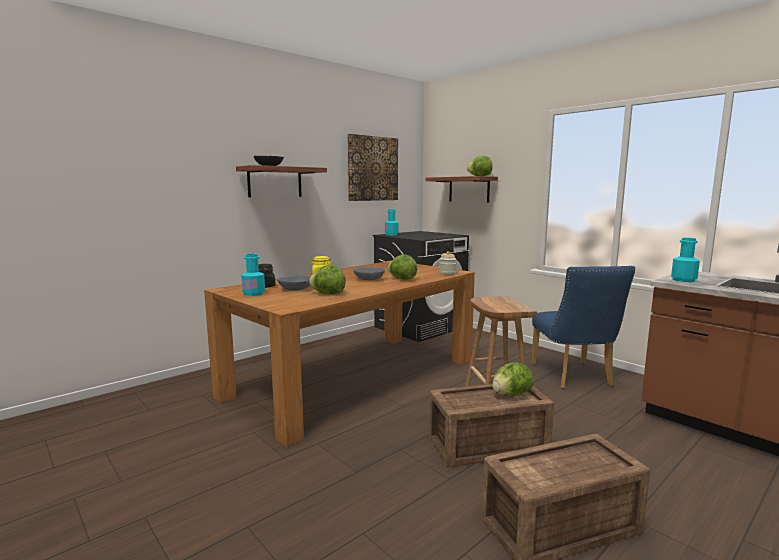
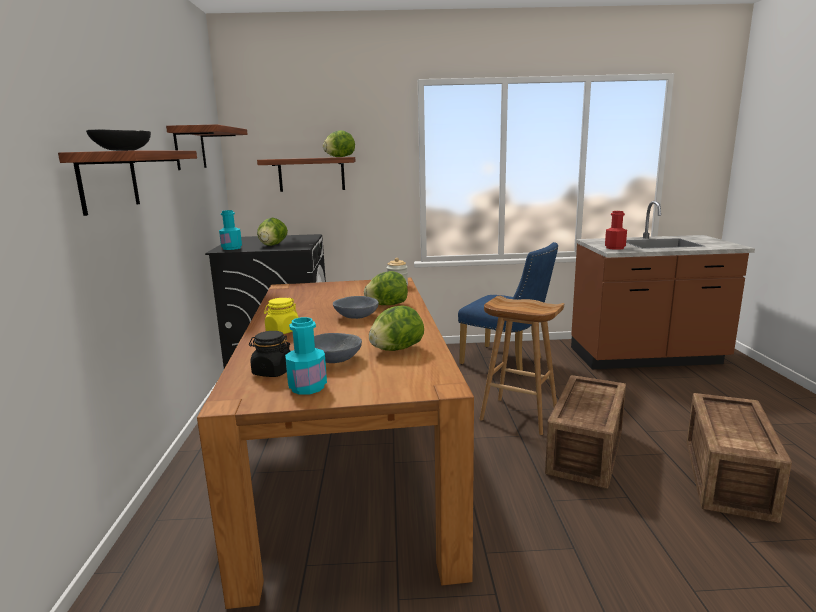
camera: 50 degrees left, 5 degrees up
picture [347,134,398,201] -> shelf [166,124,248,170]
lettuce [492,362,534,397] -> lettuce moved to [257,218,288,246]
turquoise bottle [671,238,700,282] -> red bottle [605,211,627,250]

